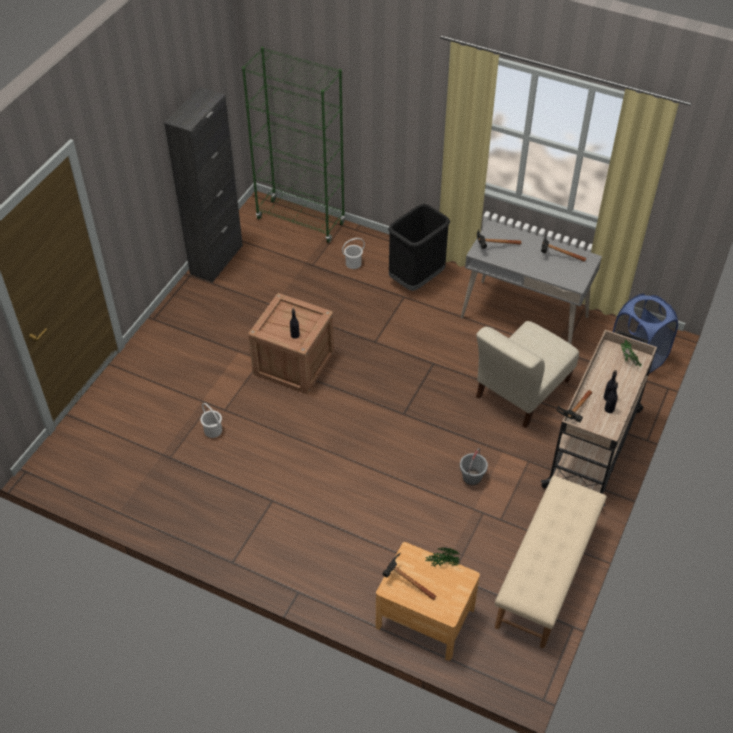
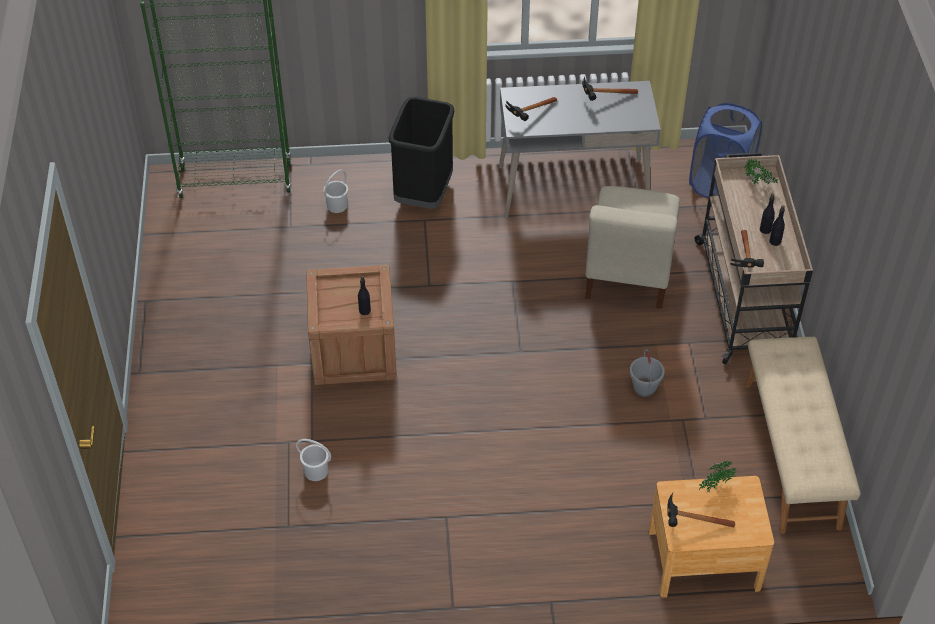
camera: 30 degrees left, 0 degrees up
black cabinet [164,87,243,283] -> none

